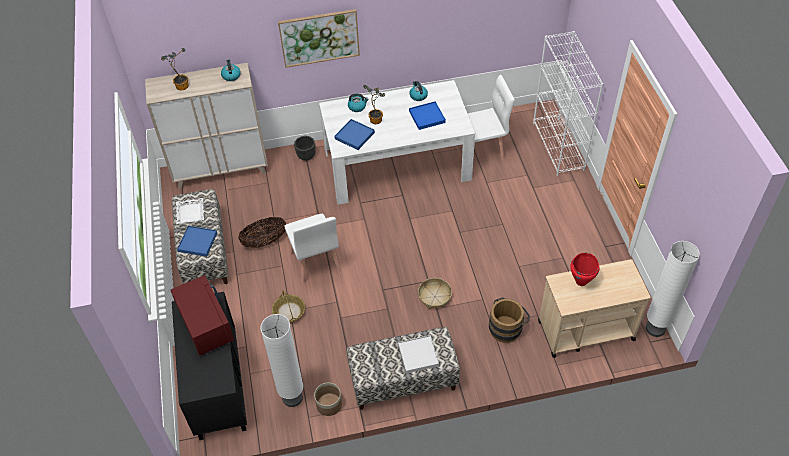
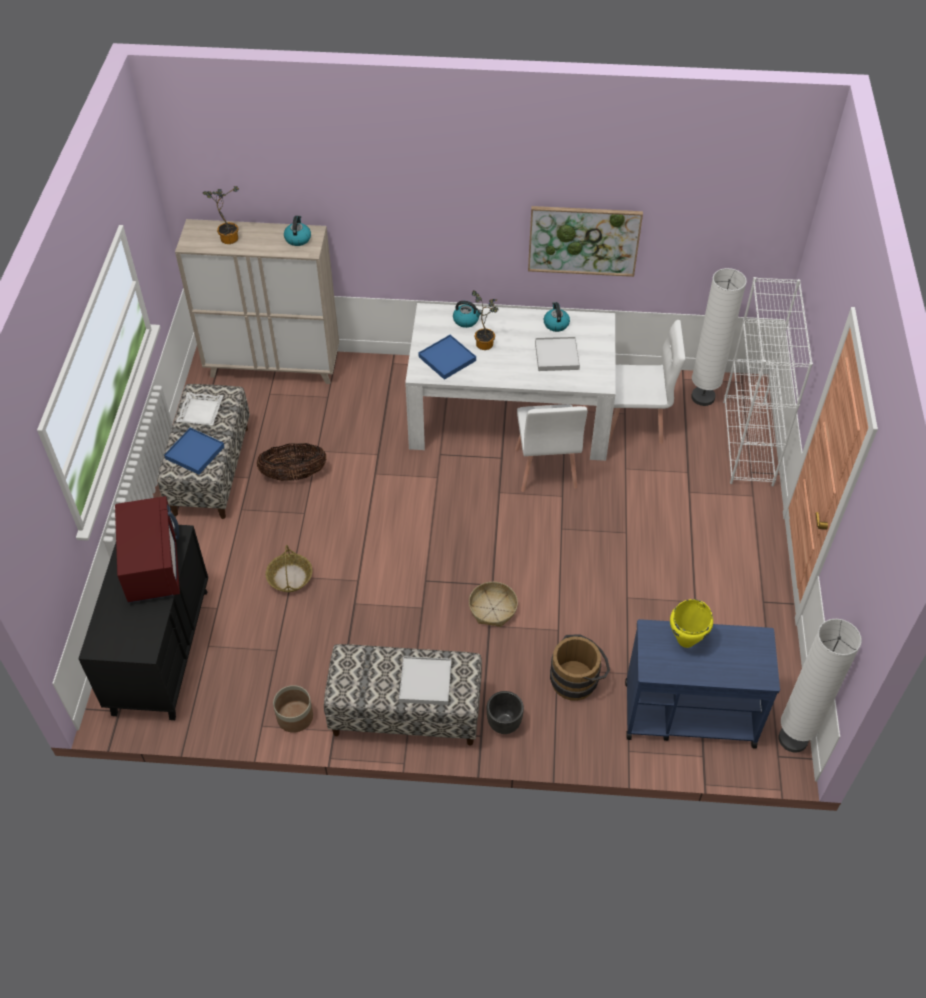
camera: 15 degrees right, 0 degrees up
white floor lamp [260,314,303,407] -> white floor lamp moved to [691,268,747,406]
picture [278,9,360,68] -> picture moved to [528,206,643,277]
white chair [284,214,341,284] -> white chair moved to [515,404,588,492]
black planter [294,136,316,161] -> black planter moved to [487,691,524,734]
blue tray [409,101,446,130] -> white tray [535,337,580,371]
beige cart [538,259,651,358] -> blue cart [625,619,780,749]
red cooking pot [570,253,599,286] -> yellow cooking pot [670,599,713,648]

